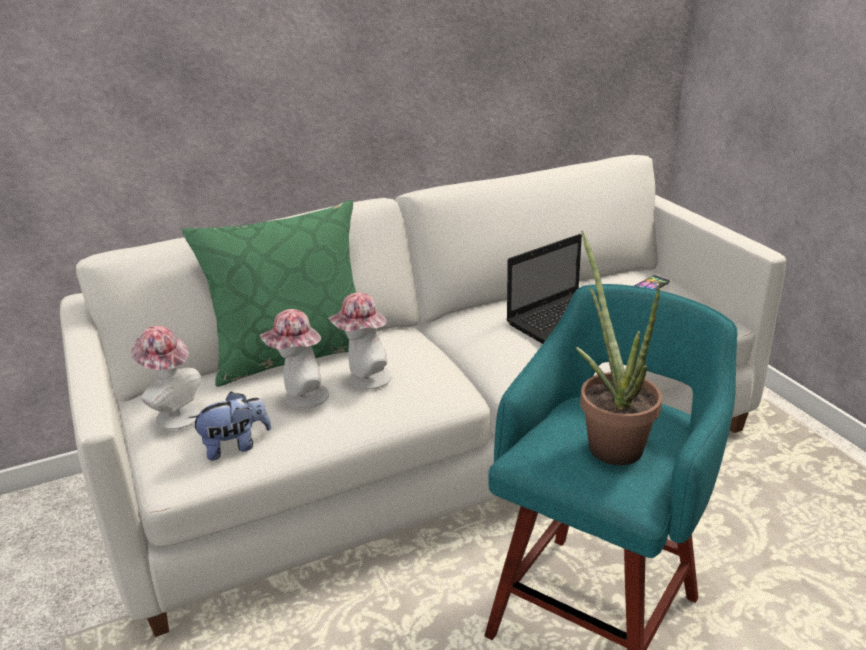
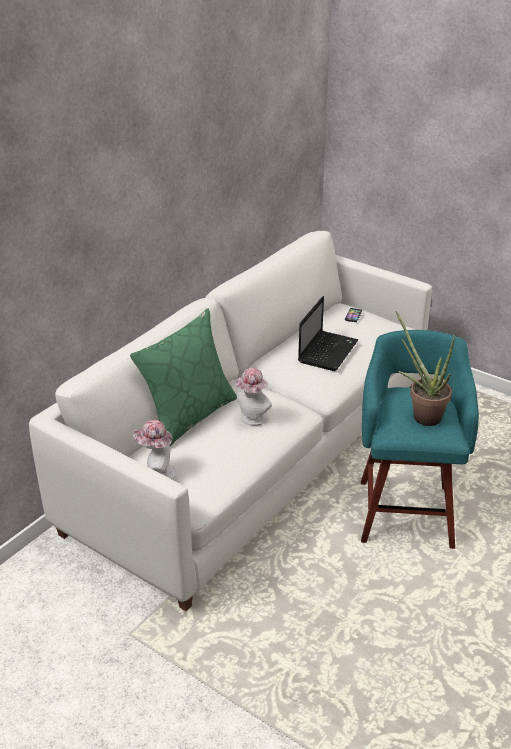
camera: 30 degrees left, 5 degrees up
plush toy [189,392,271,461] -> none
hat [260,309,329,408] -> none

